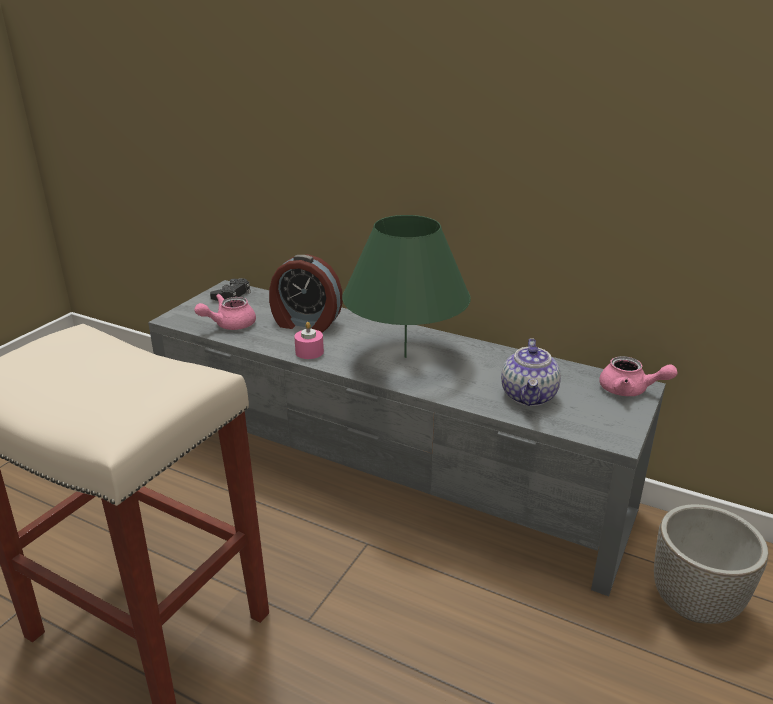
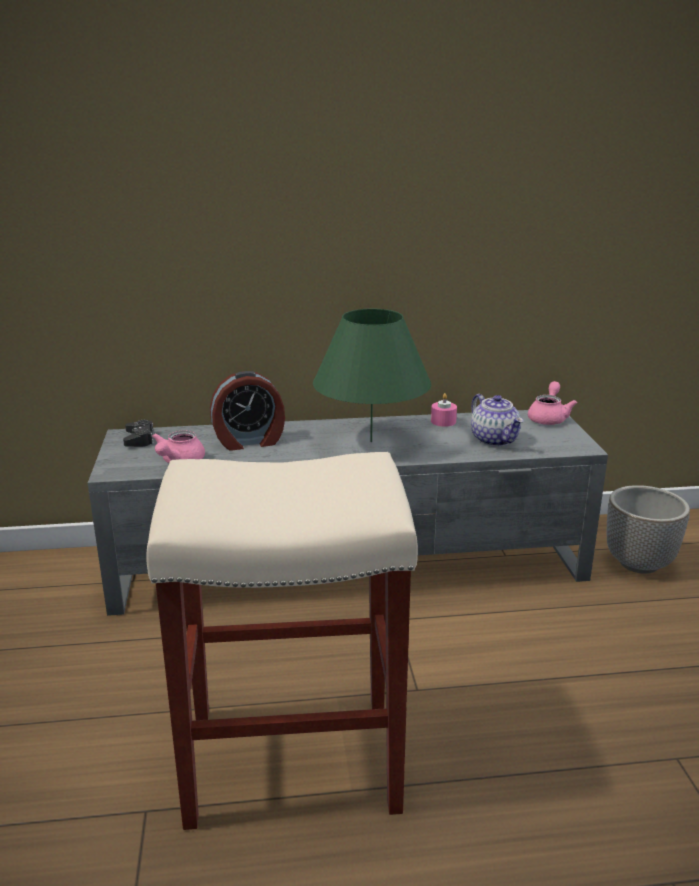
camera: 35 degrees left, 5 degrees down
pink candle [294,322,324,359] -> pink candle moved to [431,393,457,427]
pink teapot [599,356,678,396] -> pink teapot turned 60 degrees counterclockwise [528,381,577,425]

